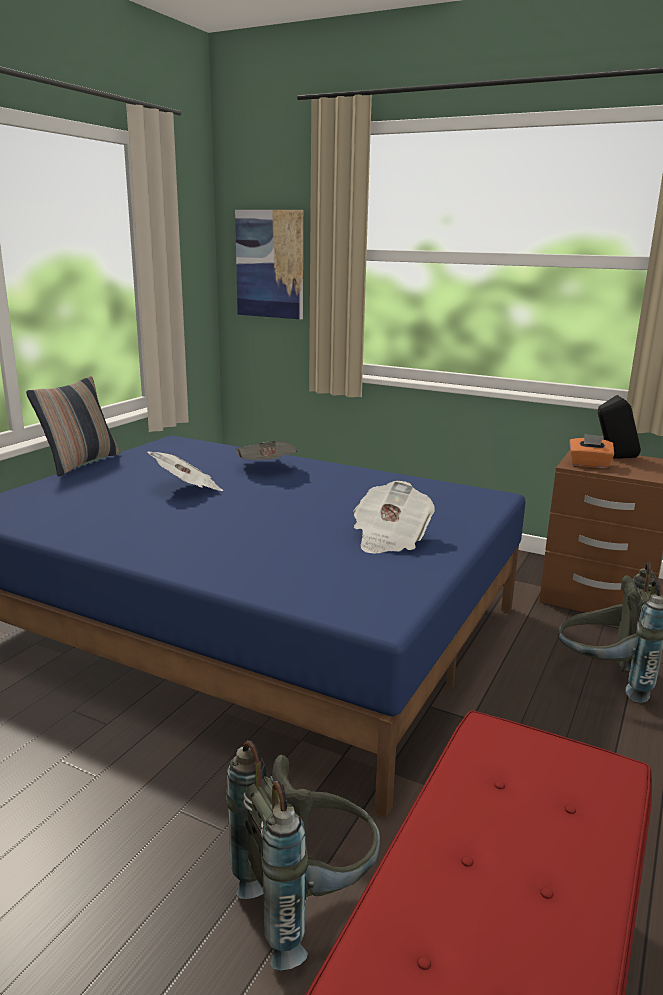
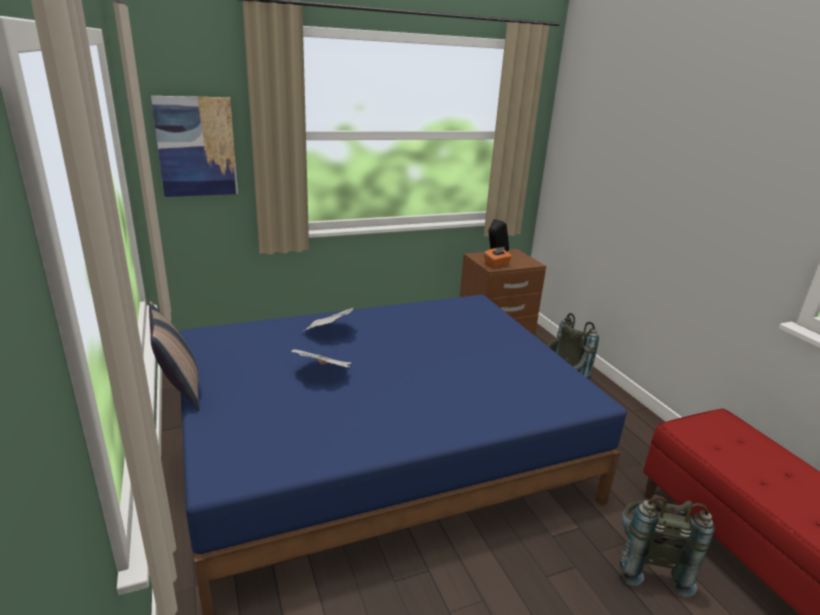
camera: 50 degrees left, 5 degrees up
newspaper [353,481,435,553] -> none

